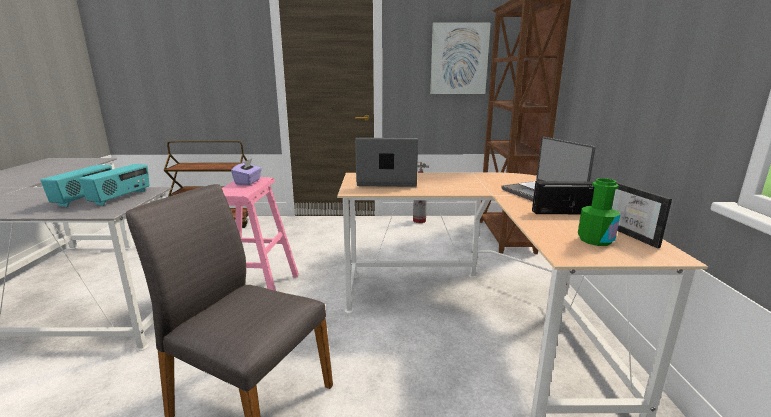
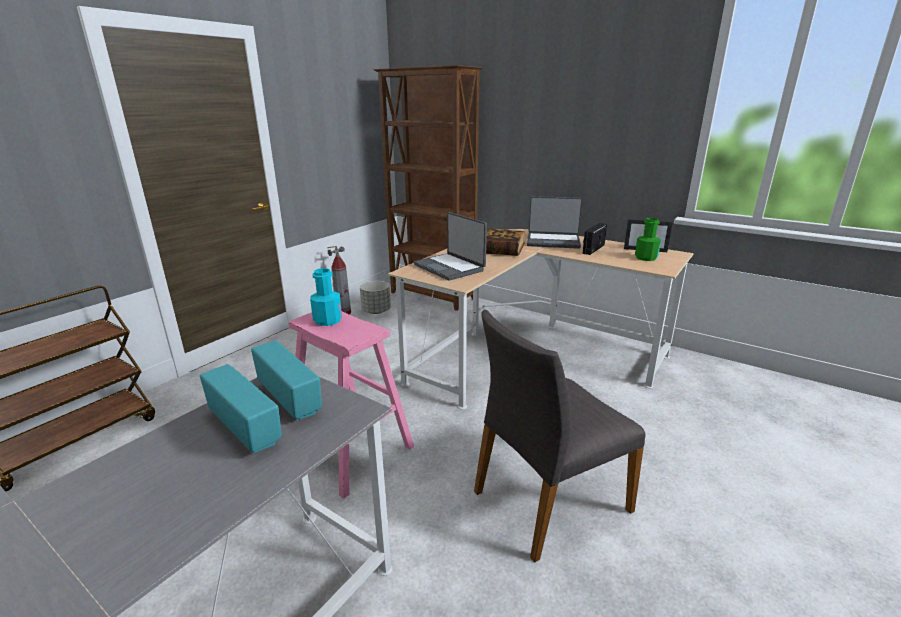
camera: 55 degrees left, 5 degrees up
purple tissue box [231,159,262,185] -> turquoise bottle [310,268,342,326]
laptop [355,138,418,187] -> laptop turned 75 degrees counterclockwise [413,212,487,281]
picture [430,23,491,94] -> none
none -> grey planter [360,281,391,314]
none -> book [486,229,525,256]

